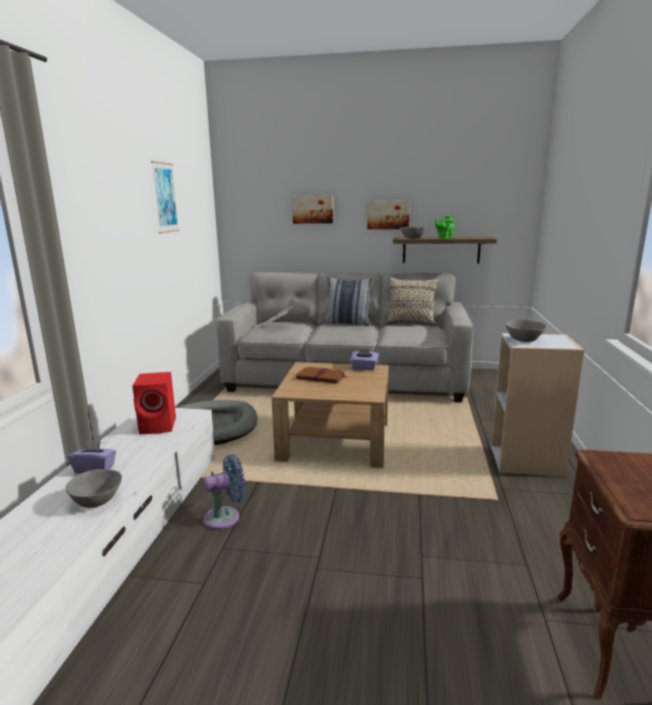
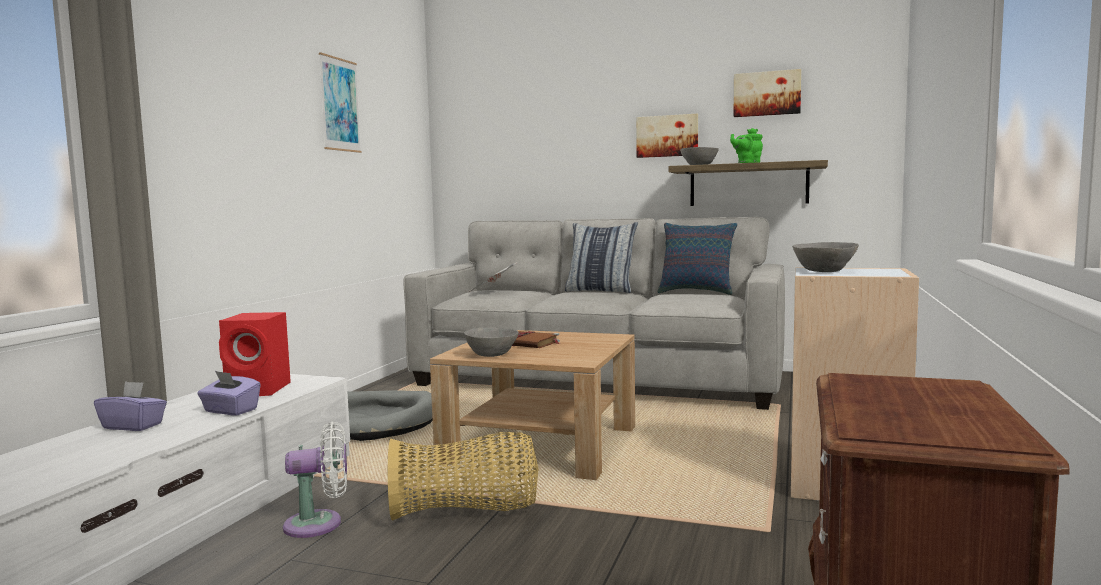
camera: 10 degrees right, 10 degrees down
grey bowl [66,469,122,508] -> grey bowl moved to [464,327,519,357]
blue fan [203,454,246,530] -> white fan [283,422,347,538]
picture [292,195,333,224] -> picture moved to [734,69,801,117]
purple tissue box [350,349,379,370] -> purple tissue box moved to [197,371,261,416]
beige pillow [386,278,438,327] -> blue pillow [658,223,737,295]
none -> basket [388,432,539,521]

